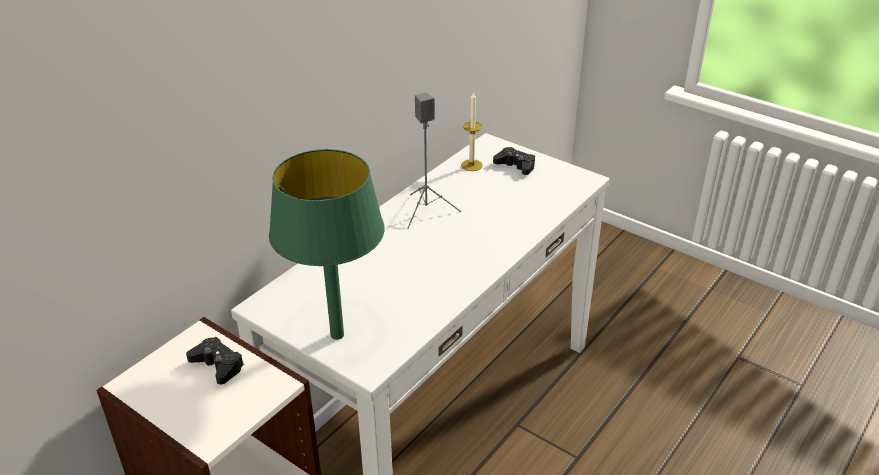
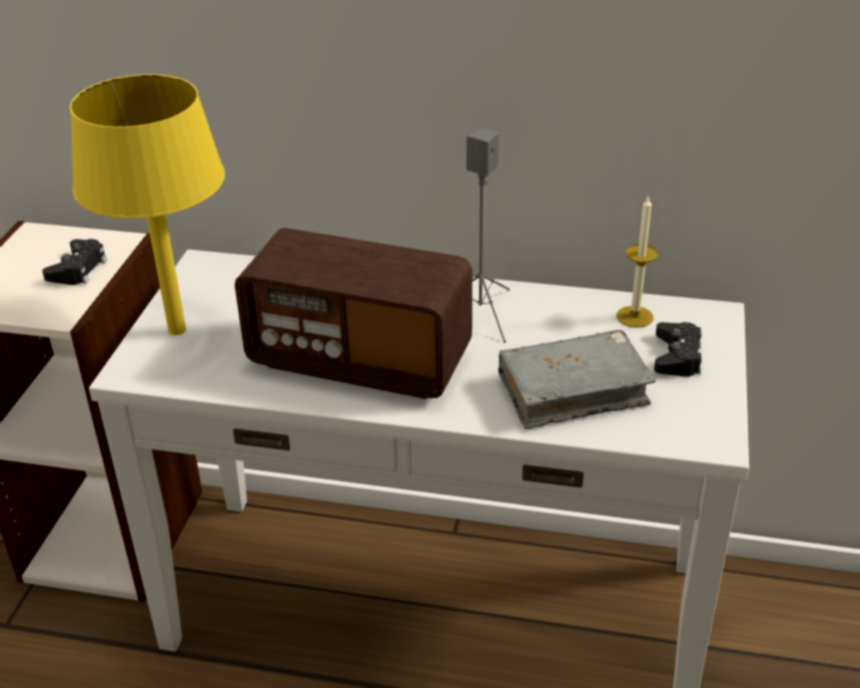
camera: 65 degrees right, 0 degrees up
green table lamp [269,149,385,340] -> yellow table lamp [70,74,225,335]
none -> radio [235,228,472,399]
none -> grey book [498,330,656,429]

